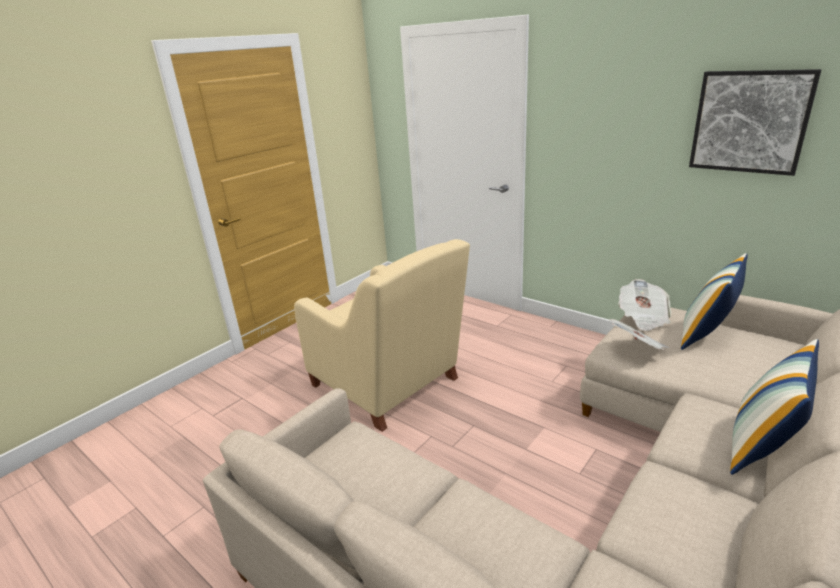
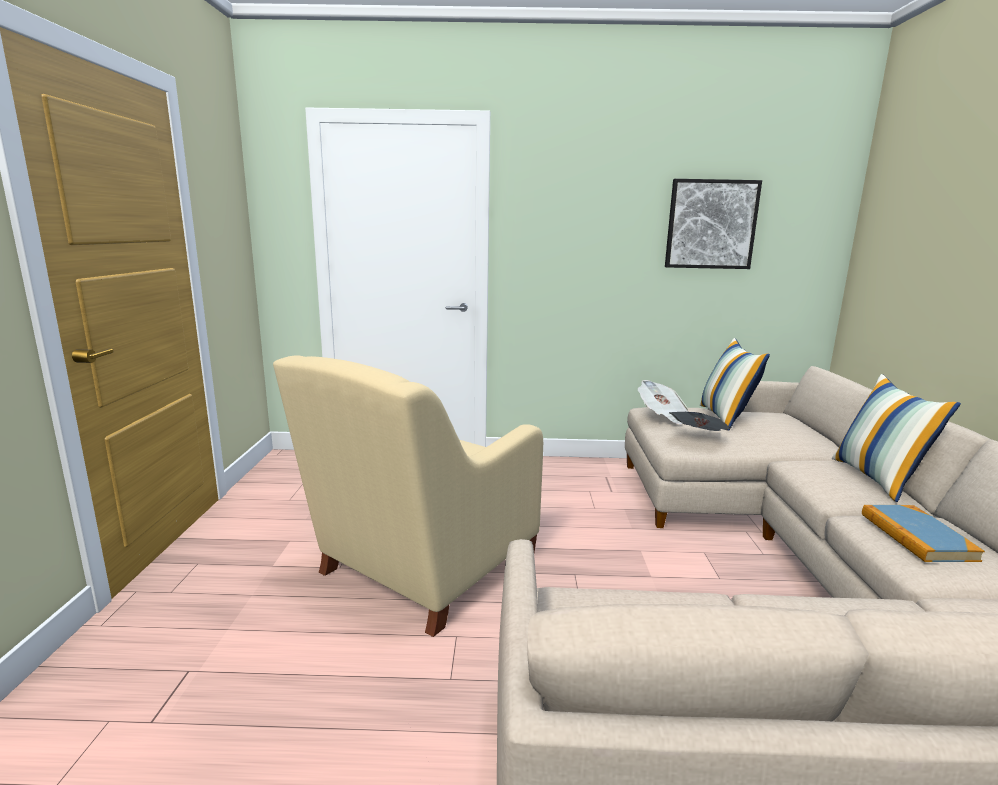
camera: 40 degrees left, 10 degrees down
beige armchair [294,239,470,432] -> beige armchair turned 120 degrees clockwise [273,355,543,637]
none -> book [862,505,985,562]

